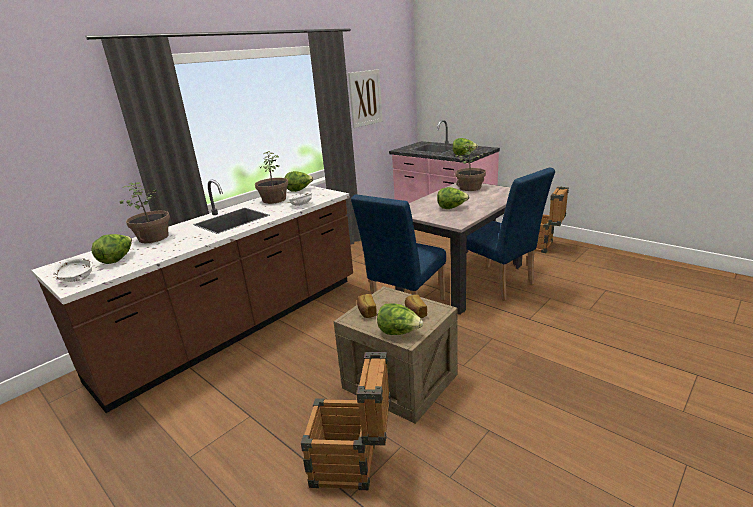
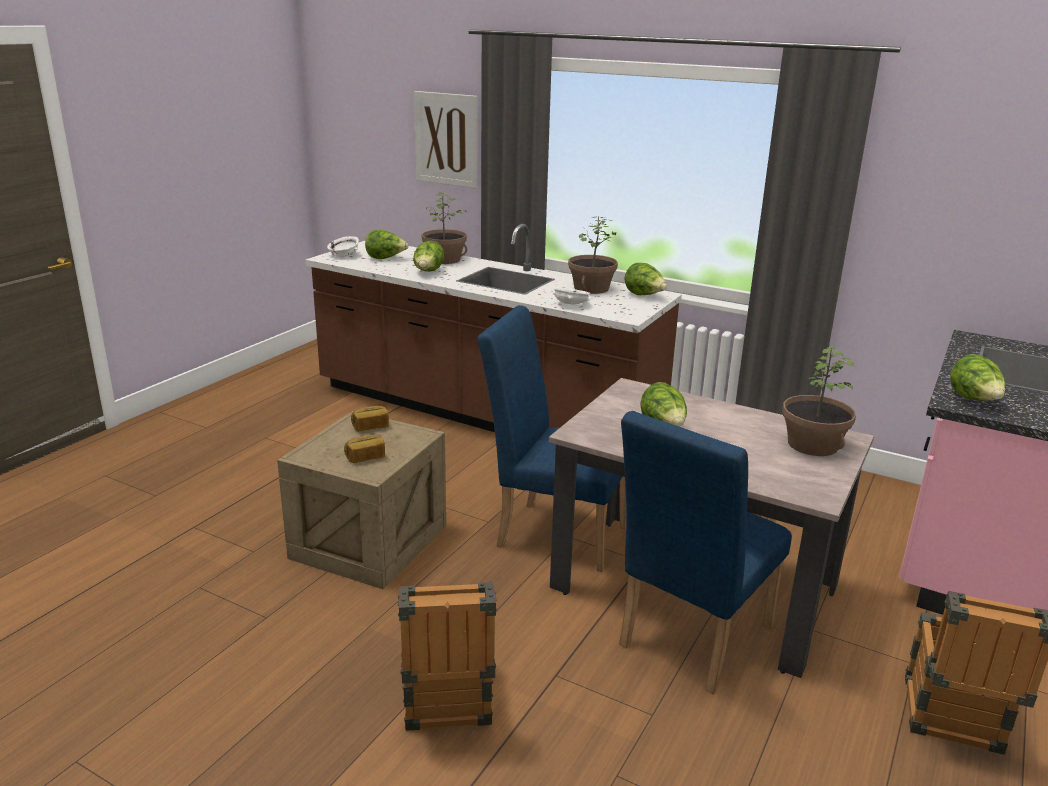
camera: 75 degrees right, 0 degrees up
crate [301,352,391,490] -> crate moved to [398,582,497,731]
picture [348,69,383,128] -> picture moved to [414,91,477,189]
lettuce [377,304,423,335] -> lettuce moved to [413,241,444,272]

